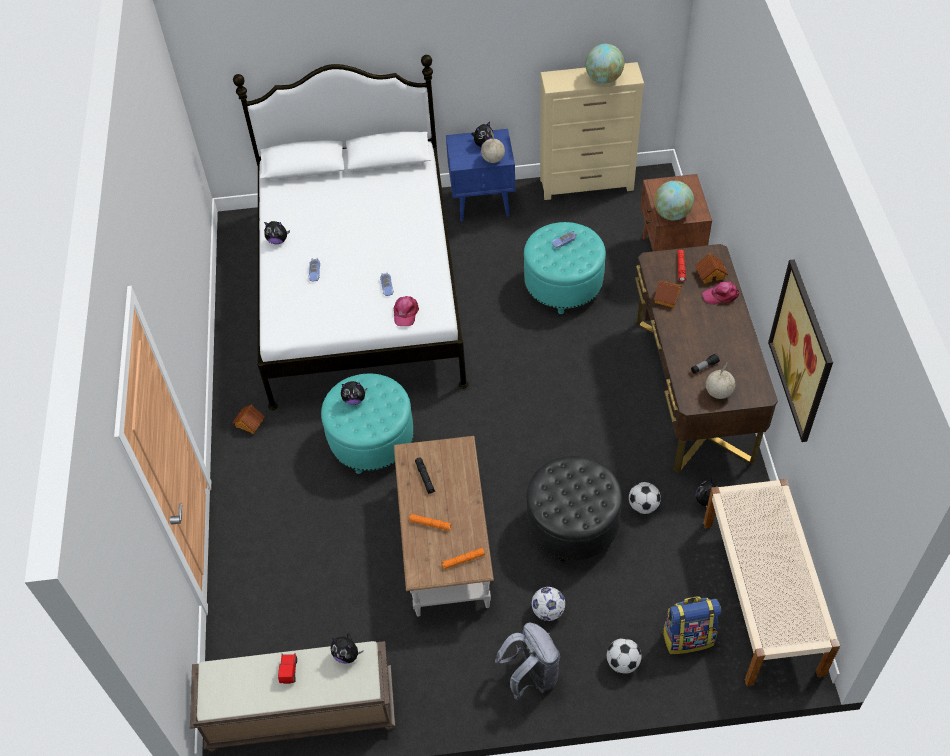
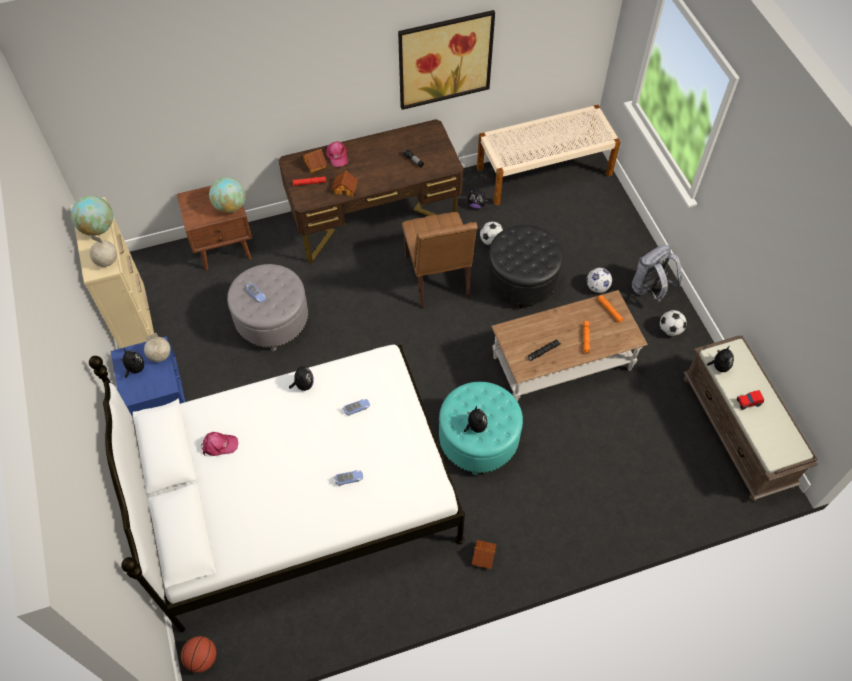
camera: 105 degrees left, 5 degrees up
plush toy [264,221,290,244] -> plush toy moved to [289,364,314,391]
pink cap [394,296,419,326] -> pink cap moved to [201,432,238,456]
turquoise ottoman [524,222,606,314] -> grey ottoman [227,264,308,351]
football [607,638,642,674] -> football moved to [660,310,687,336]
backpack [662,596,722,654] -> none
globe [706,363,735,399] -> globe moved to [90,235,117,267]
none -> basketball [181,636,216,673]
none -> brown chair [402,212,477,309]

